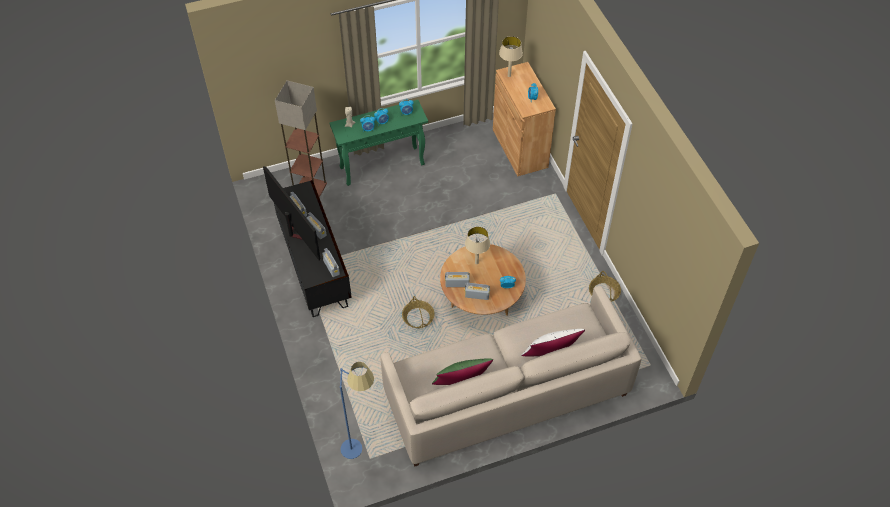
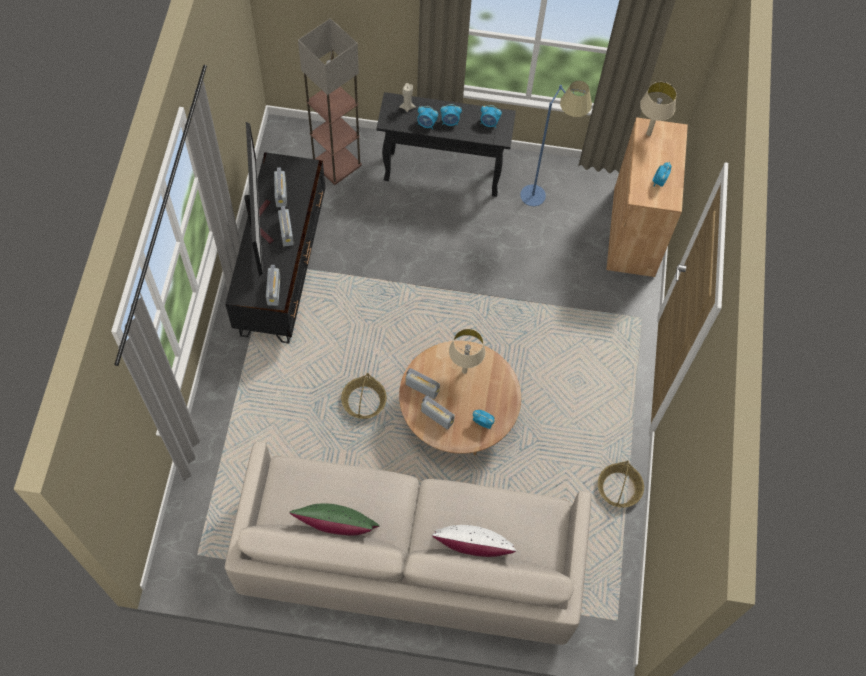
camera: 25 degrees right, 10 degrees up
green console table [330,100,428,186] -> black console table [377,92,516,197]
blue floor lamp [340,362,374,459] -> blue floor lamp moved to [520,81,592,206]

